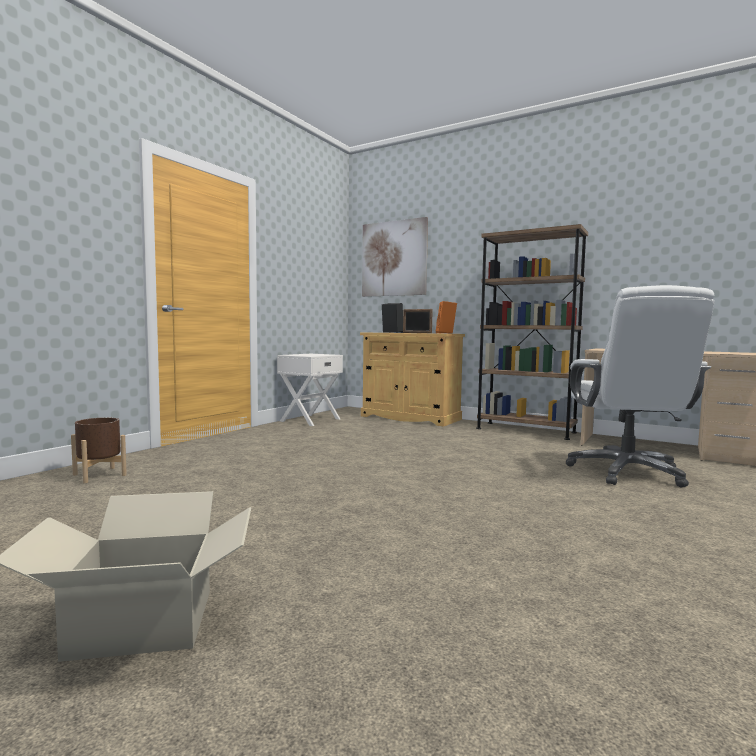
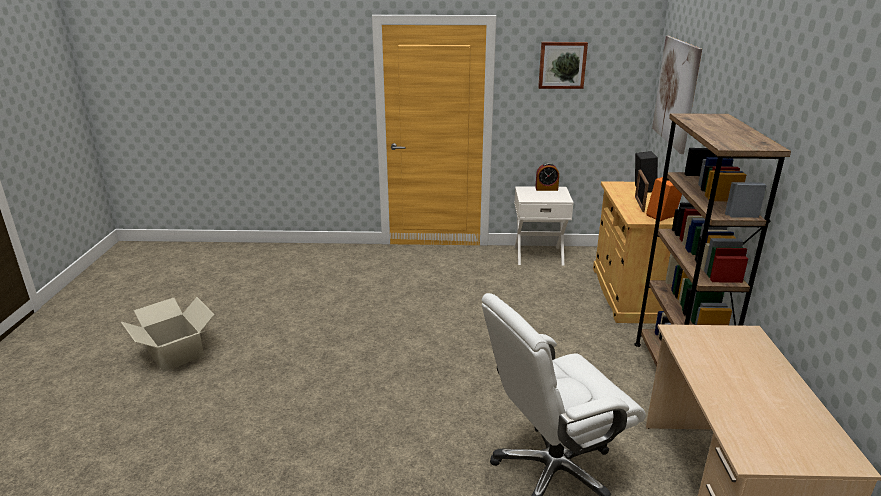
camera: 60 degrees right, 20 degrees up
brown planter [71,418,127,483] -> none
none -> alarm clock [535,163,559,191]
none -> picture [538,42,588,89]

